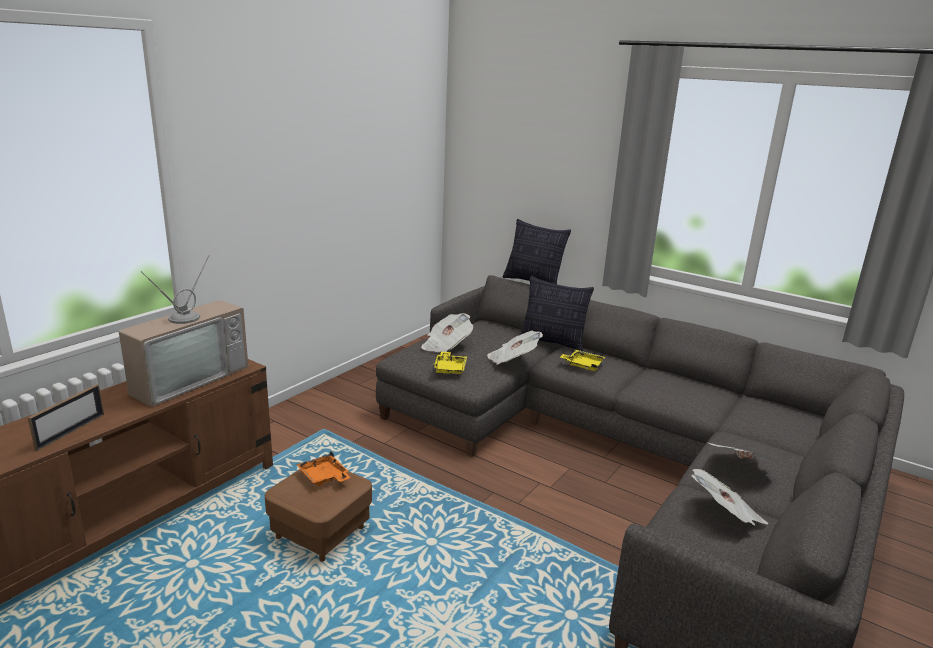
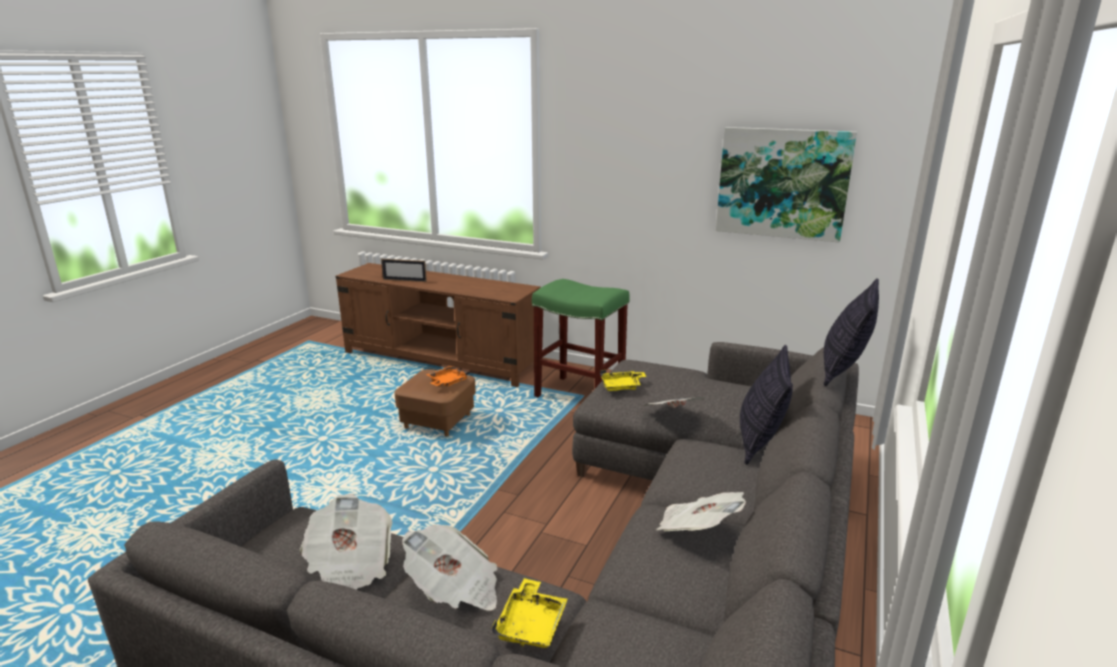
camera: 80 degrees right, 0 degrees up
television [119,255,248,407] -> none
newspaper [421,313,473,353] -> newspaper moved to [657,492,746,531]
yellow tray [560,350,606,371] -> yellow tray moved to [492,578,568,648]
none -> green stool [532,279,630,397]
none -> picture [716,127,857,243]

